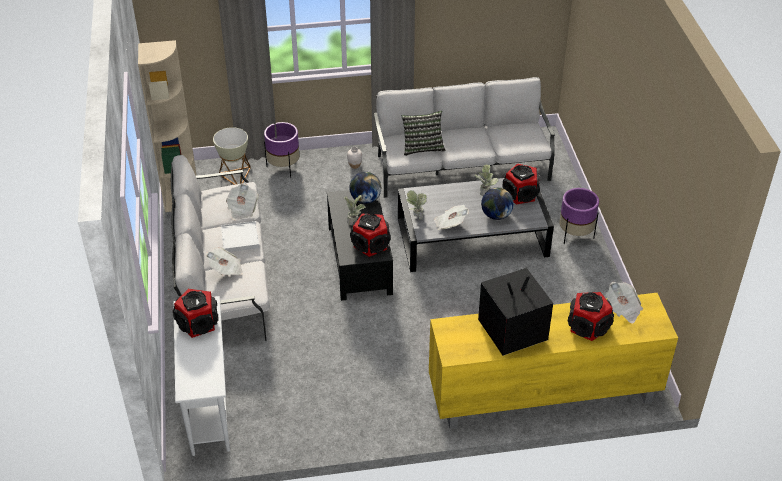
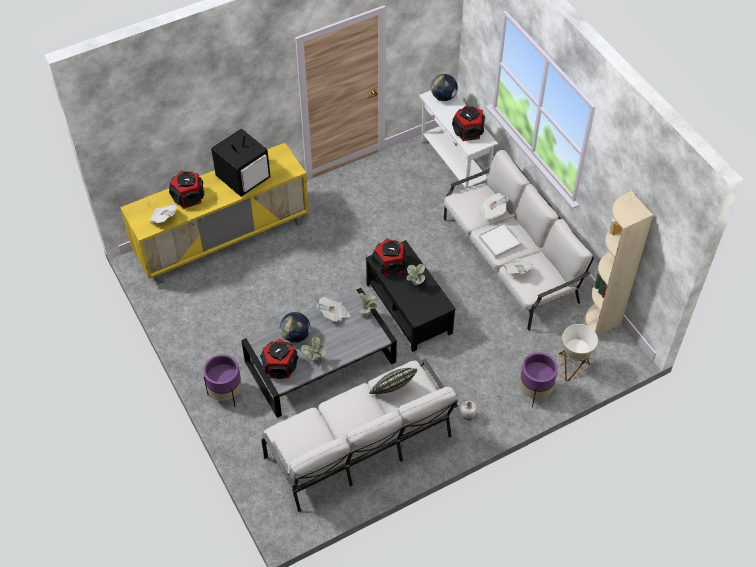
camera: 160 degrees right, 10 degrees up
globe [349,172,381,204] -> globe moved to [431,74,458,101]

